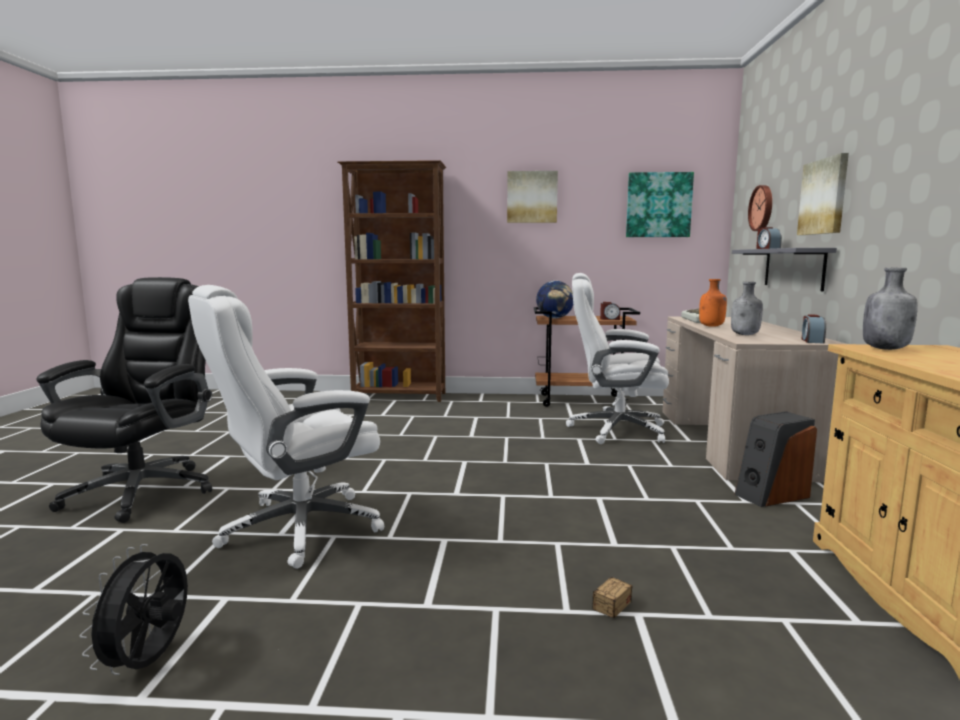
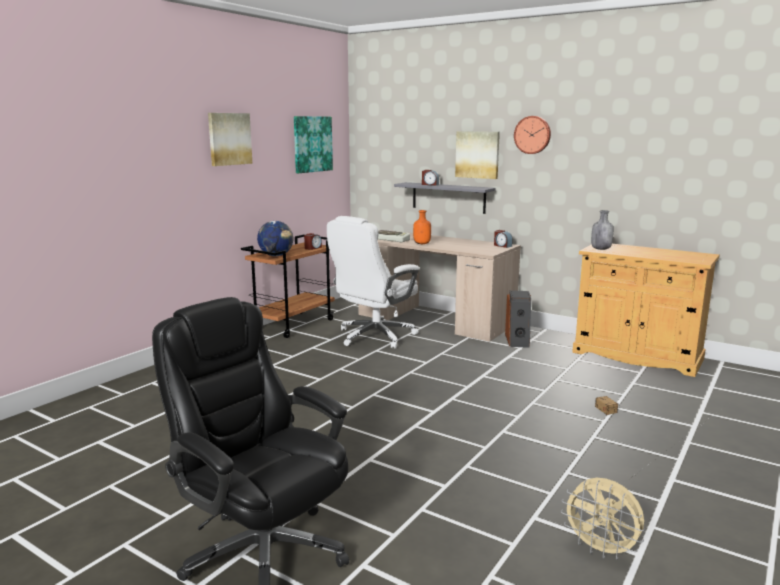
camera: 60 degrees left, 5 degrees up
black fan [79,544,188,675] -> beige fan [561,478,645,560]
white office chair [188,285,384,569] -> none
brown bookcase [338,160,446,402] -> none
grey bottle [731,282,763,335] -> none
wall clock [748,185,772,231] -> wall clock moved to [514,116,551,154]

